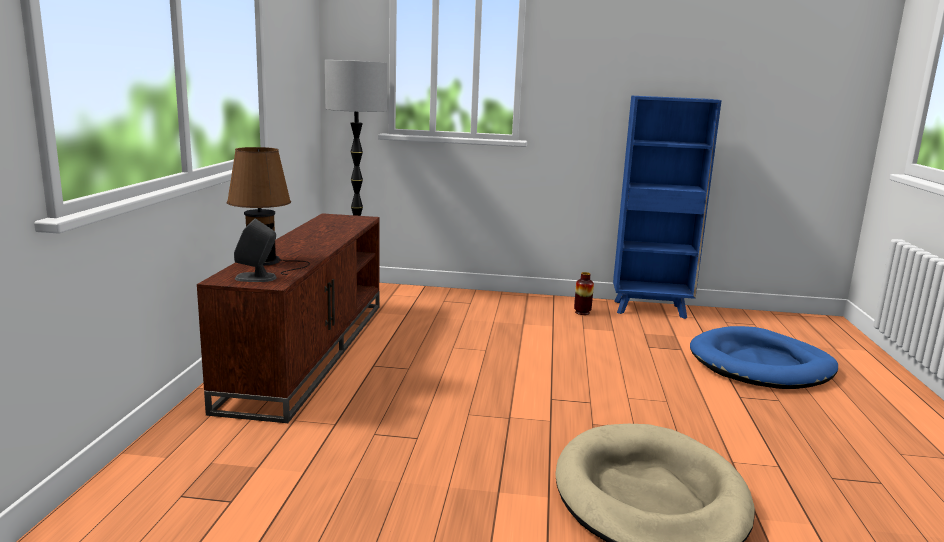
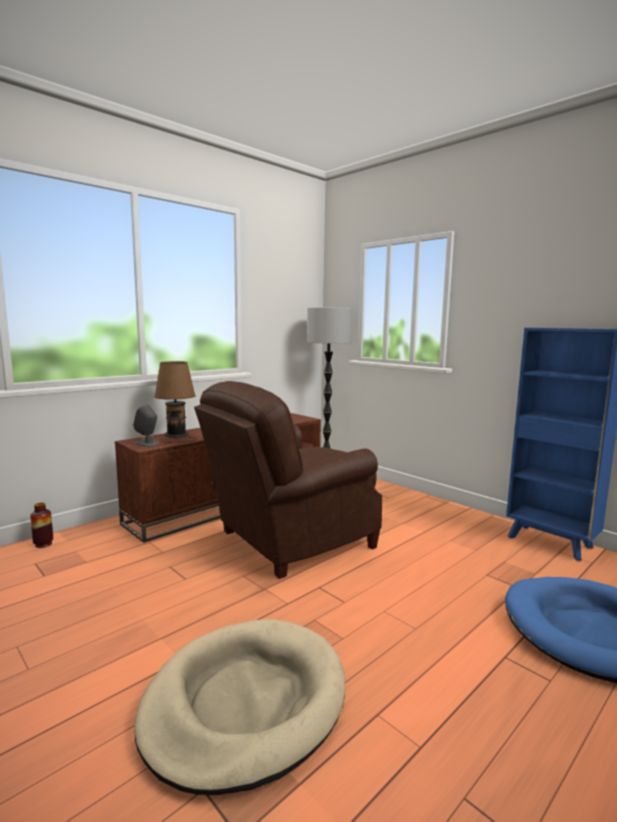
camera: 40 degrees right, 5 degrees down
vase [574,272,594,315] -> vase moved to [30,502,53,548]
none -> brown armchair [194,381,382,579]

